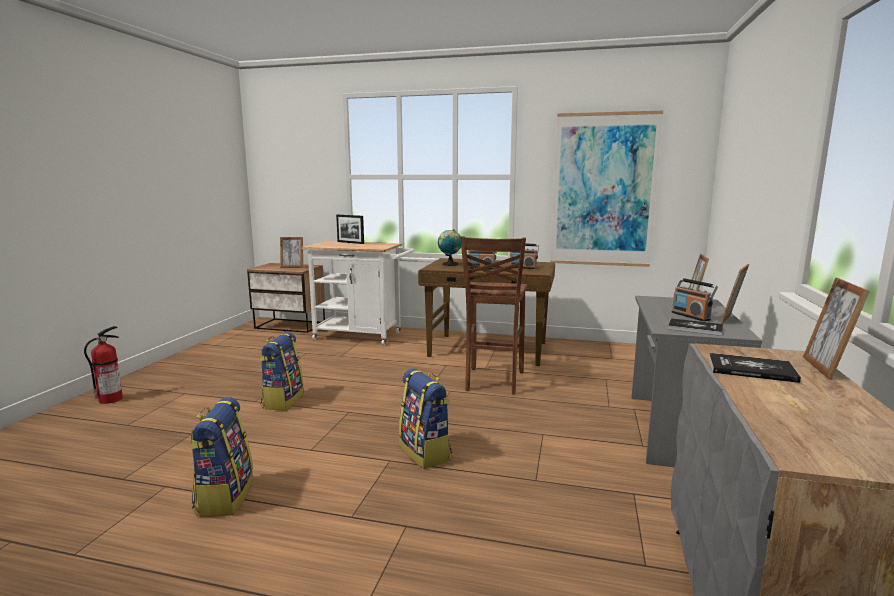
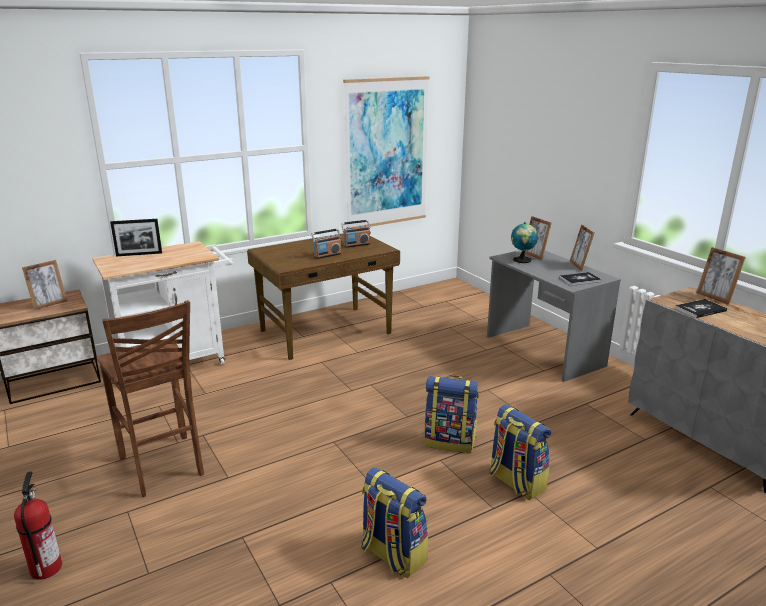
camera: 45 degrees left, 10 degrees up
backpack [259,332,304,410] -> backpack moved to [489,404,551,500]
globe [438,229,461,266] -> globe moved to [511,222,538,263]
brown stool [460,236,527,394] -> brown stool moved to [97,300,204,497]
radio [672,278,718,321] -> none

